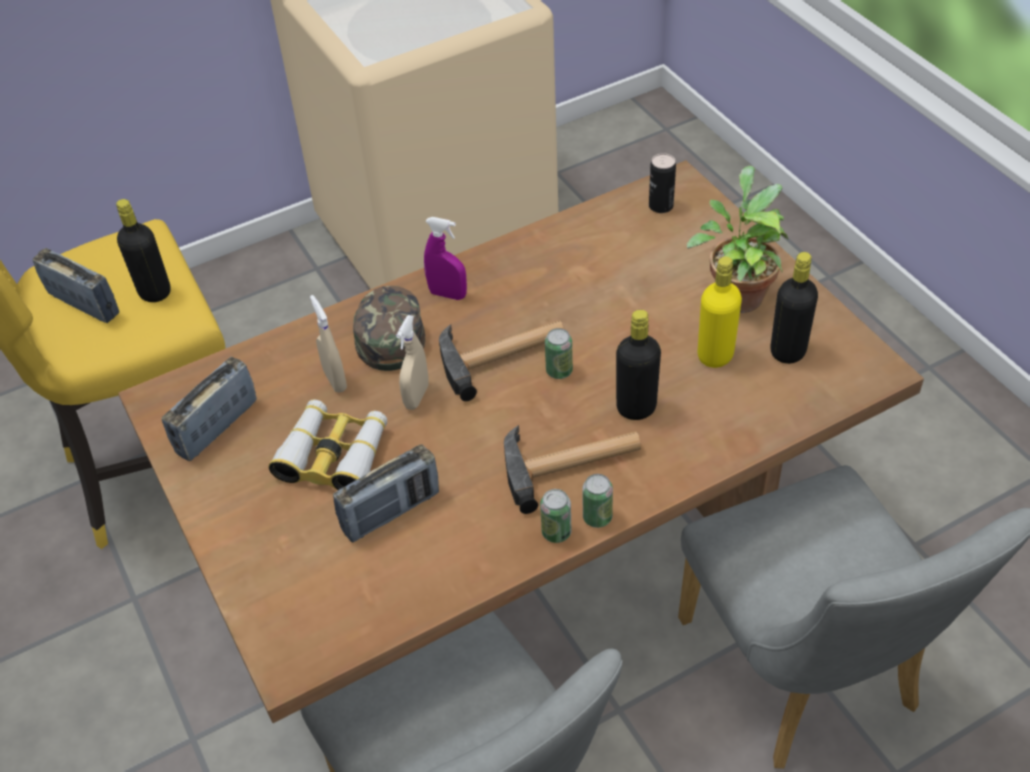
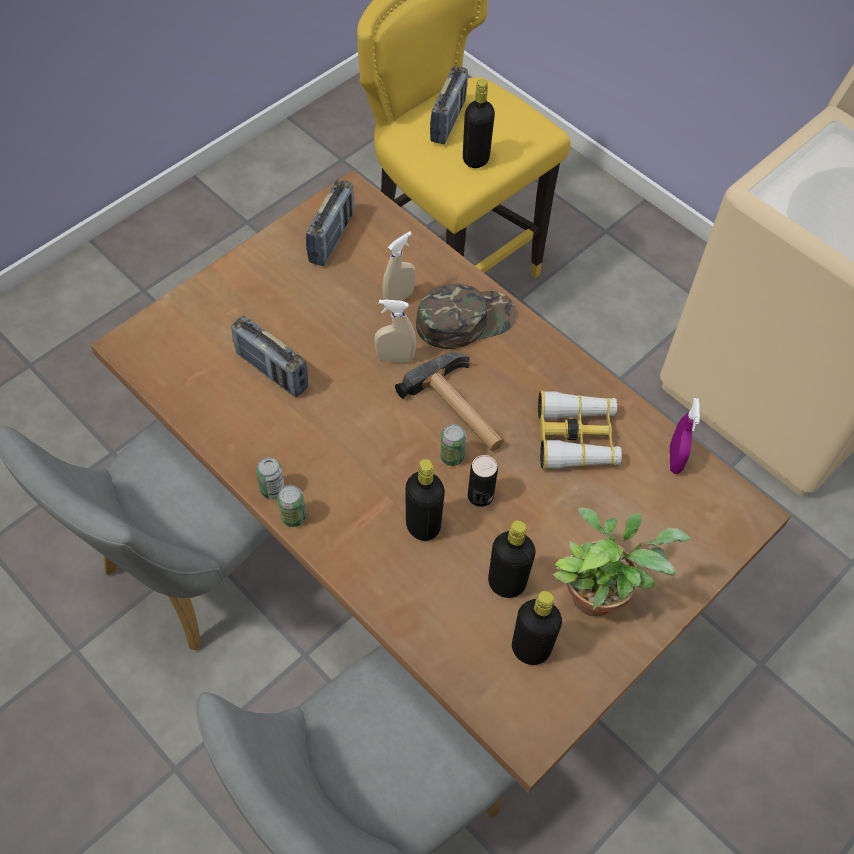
camera: 70 degrees right, 10 degrees up
radio [161,357,257,461] -> radio turned 90 degrees clockwise [306,180,354,266]
binoculars [268,399,387,490] -> binoculars moved to [538,391,622,469]
purple spray bottle [424,217,467,300] -> purple spray bottle moved to [670,398,700,474]
hammer [504,425,641,514] -> none
can [649,153,676,213] -> can moved to [468,455,498,507]
yellow bottle [697,256,742,368] -> black bottle [488,520,535,598]

